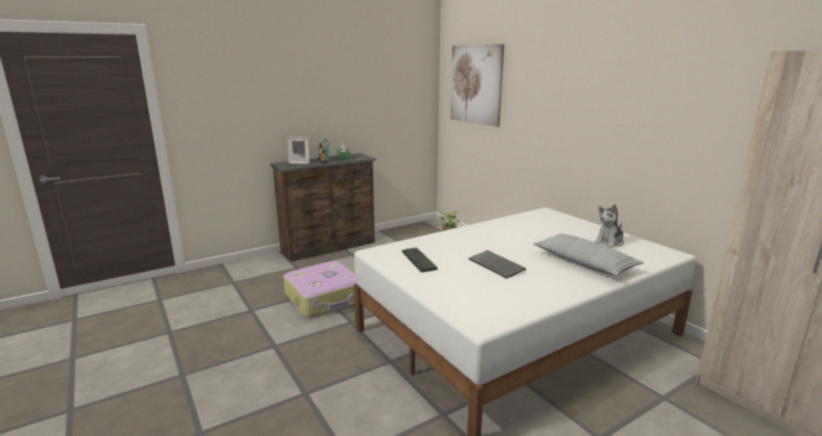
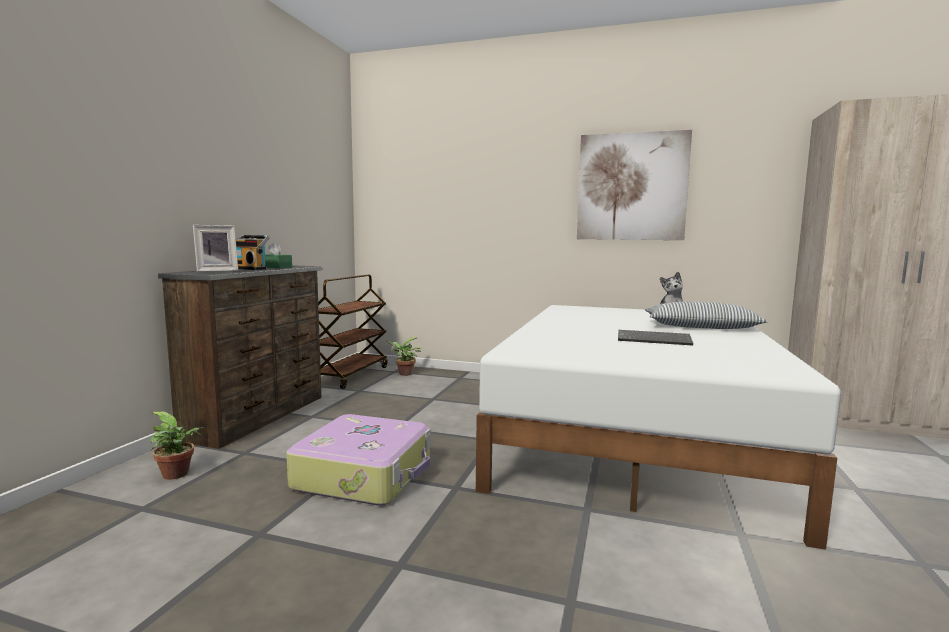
camera: 40 degrees left, 10 degrees down
keyboard [402,247,438,272] -> none
picture [450,44,504,127] -> picture moved to [577,130,692,240]
none -> potted plant [150,411,204,480]
none -> brown cart [318,275,388,389]

